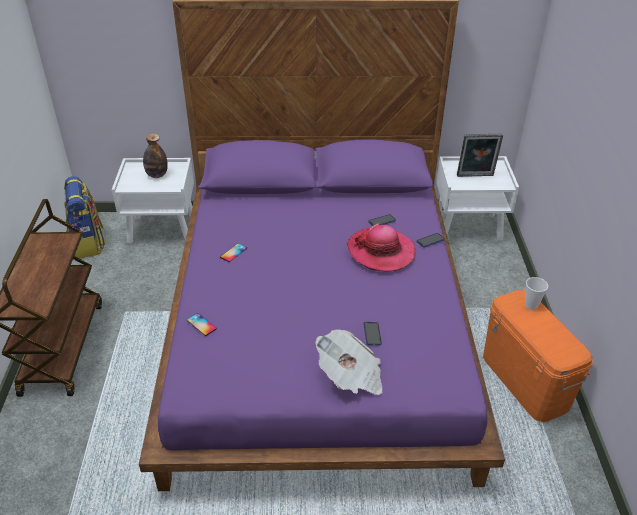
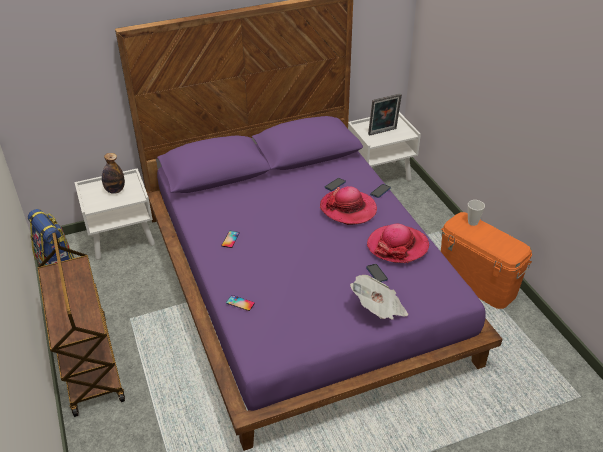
camera: 20 degrees left, 0 degrees up
none -> hat [367,224,429,263]

